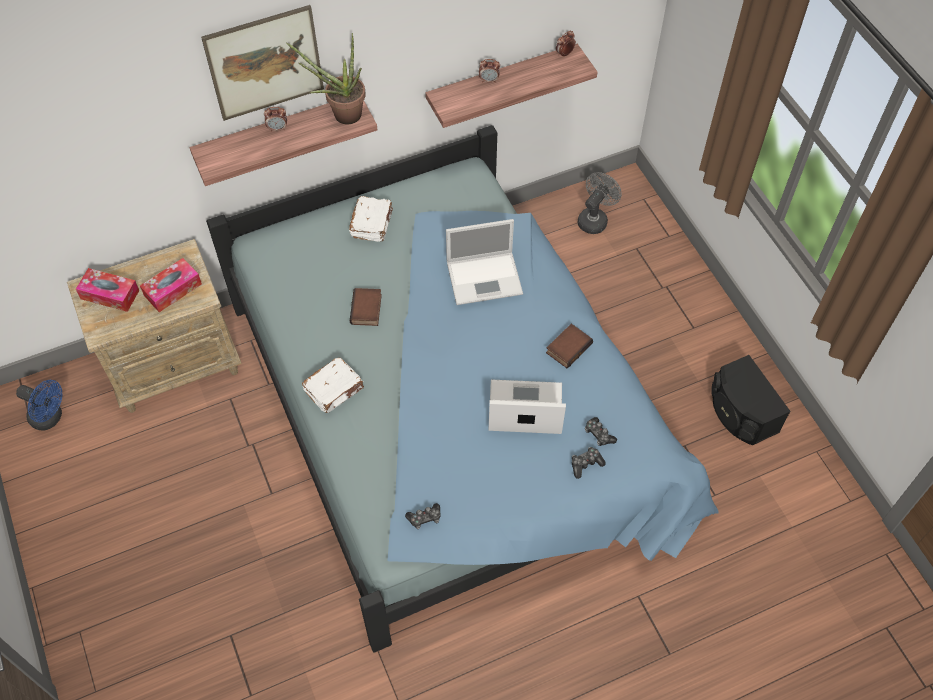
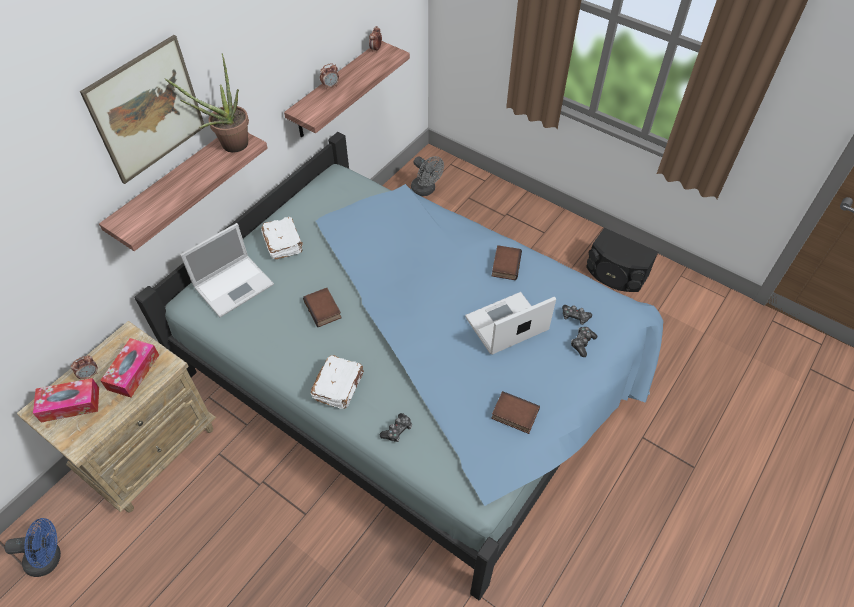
camera: 30 degrees left, 5 degrees down
alarm clock [264,107,287,132] -> alarm clock moved to [71,355,98,380]
game controller [405,503,440,529] -> game controller moved to [380,413,412,442]
laptop [446,219,523,305] -> laptop moved to [180,223,274,317]
grey fan [578,172,622,234] -> grey fan turned 135 degrees clockwise [411,156,444,196]
none -> book [491,391,540,434]

